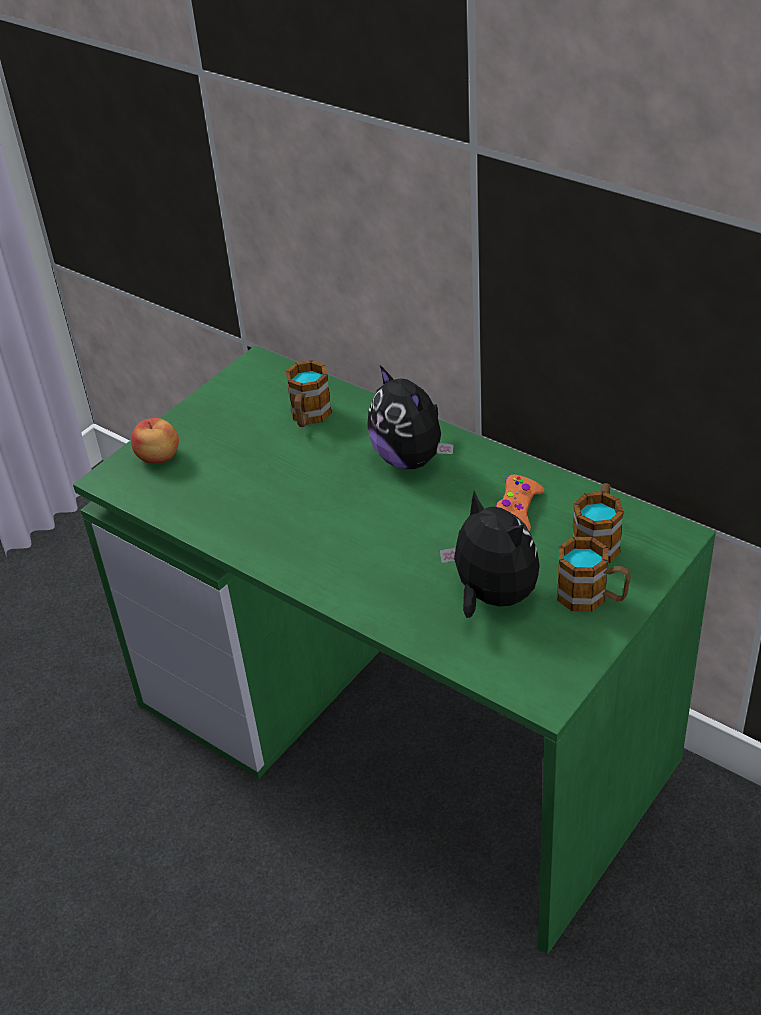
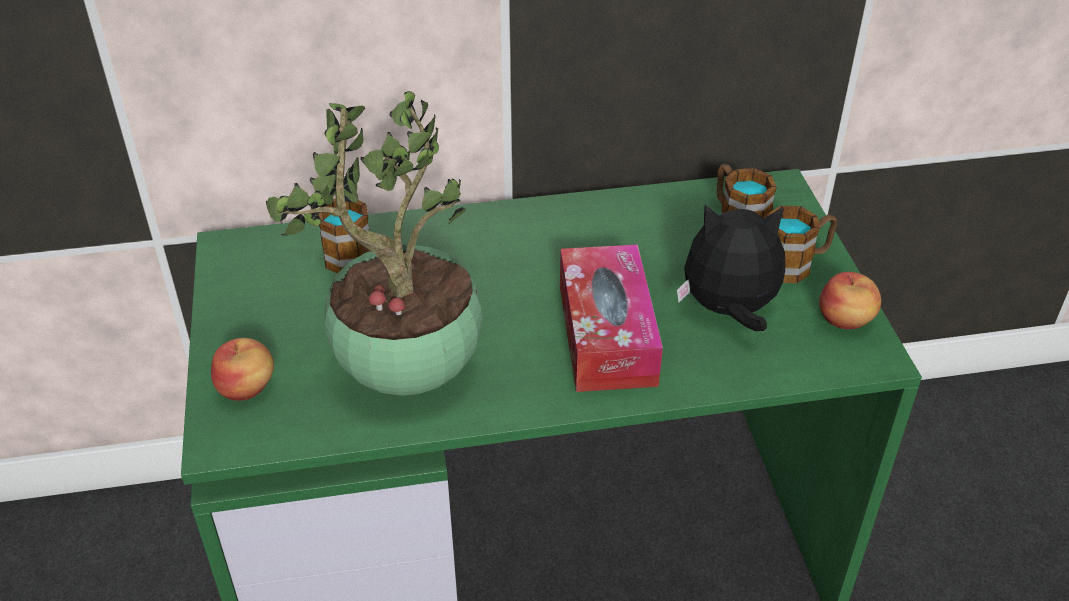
camera: 50 degrees left, 0 degrees up
plush toy [367,365,454,469] -> none
orange game controller [495,474,544,531] -> none
none -> potted plant [266,91,483,396]
none -> tissue box [560,244,663,392]
none -> apple [819,272,881,329]

